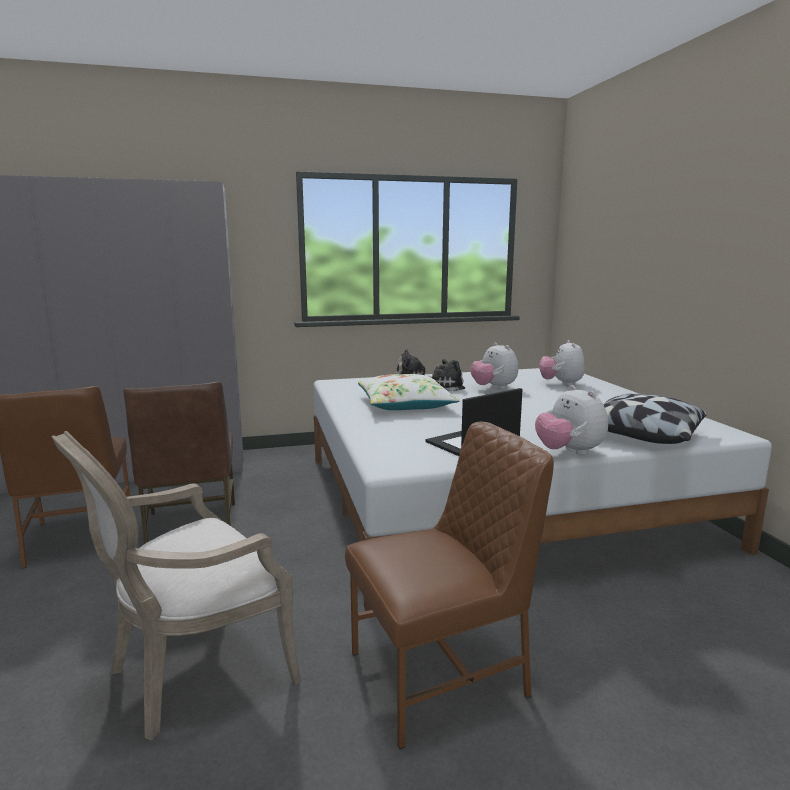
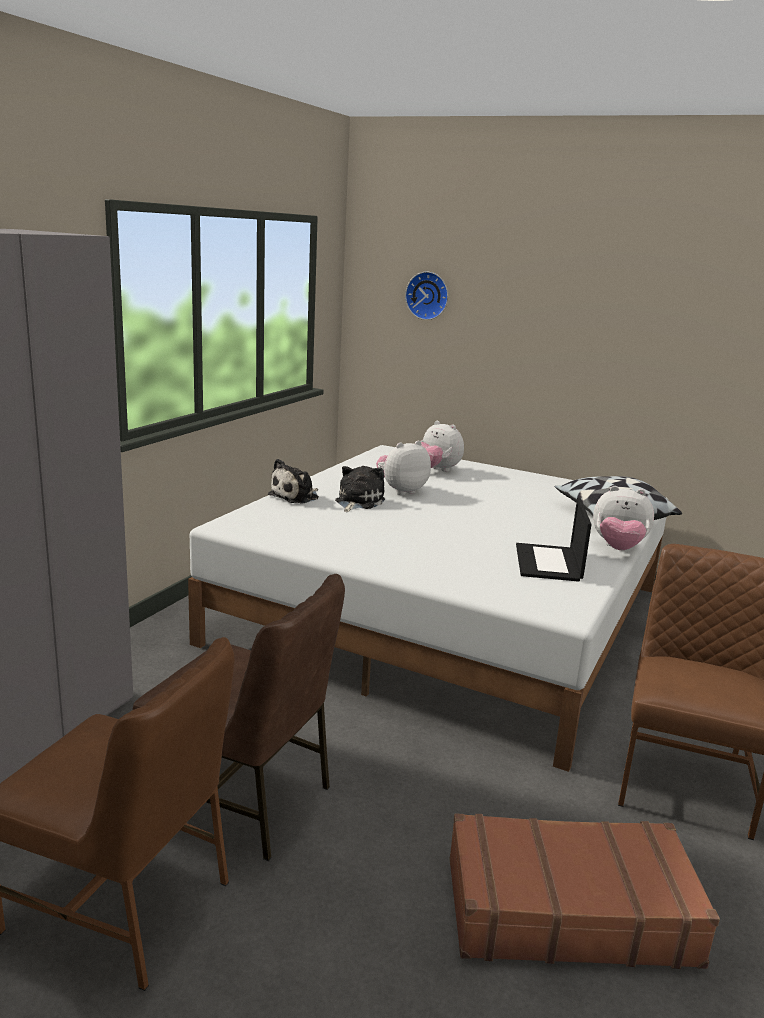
camera: 50 degrees left, 5 degrees up
armchair [52,431,301,741] -> brown suitcase [450,813,720,969]
white pillow [358,374,460,410] -> none
plush toy [471,342,518,389] -> plush toy turned 135 degrees clockwise [376,440,431,495]
none -> wall clock [405,272,448,320]

